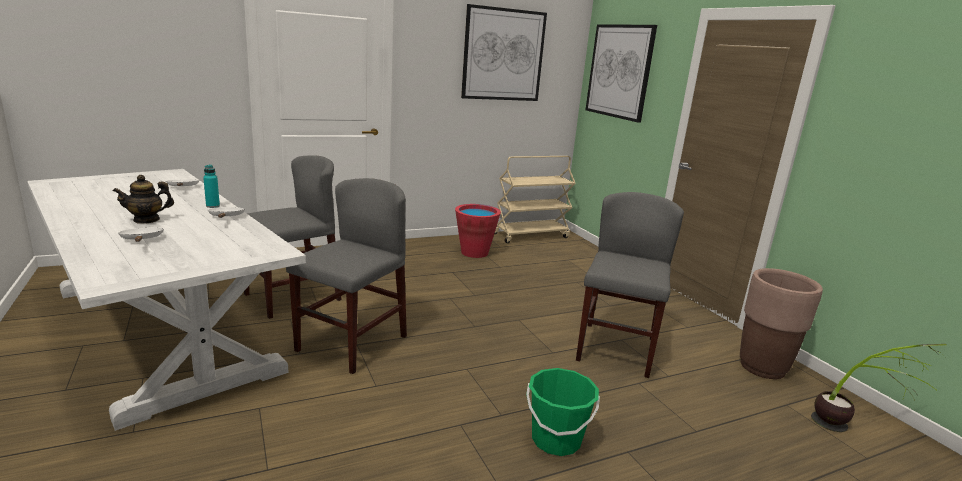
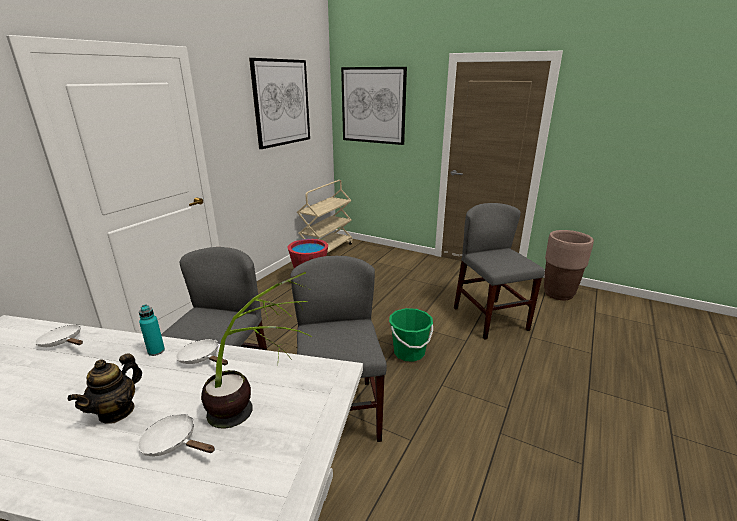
camera: 35 degrees left, 5 degrees up
green bucket [526,368,600,456] -> green bucket moved to [389,308,433,362]
potted plant [811,344,947,432] -> potted plant moved to [201,272,312,429]

